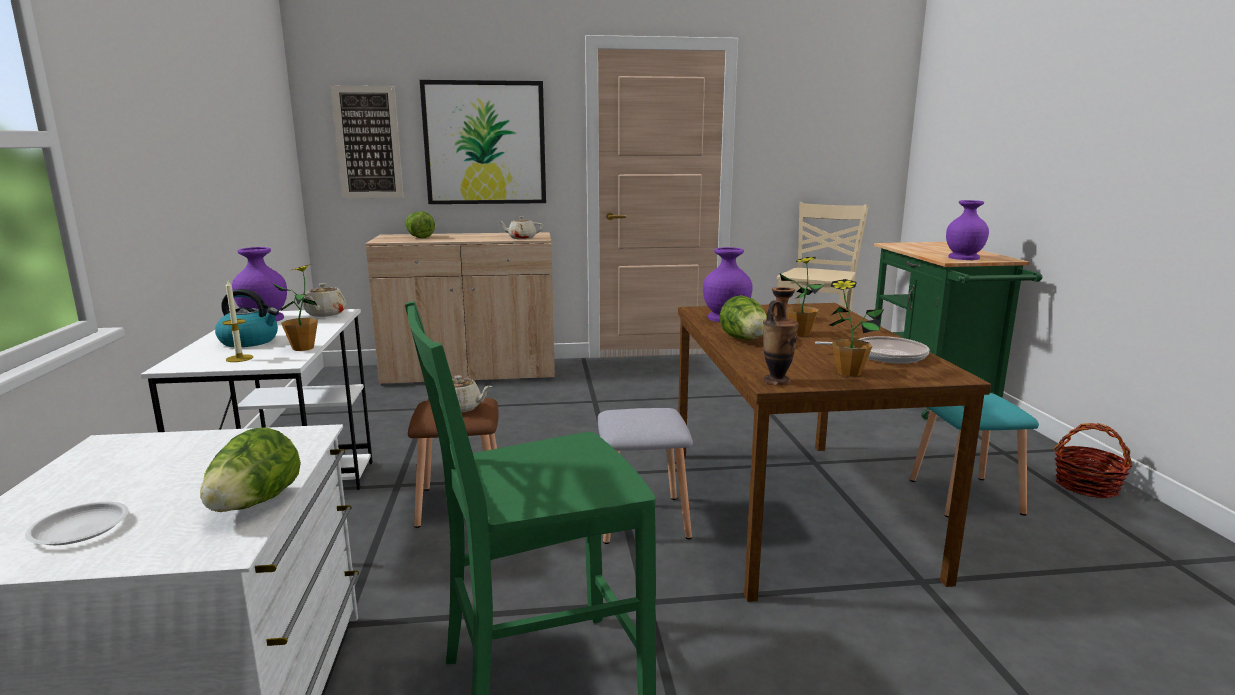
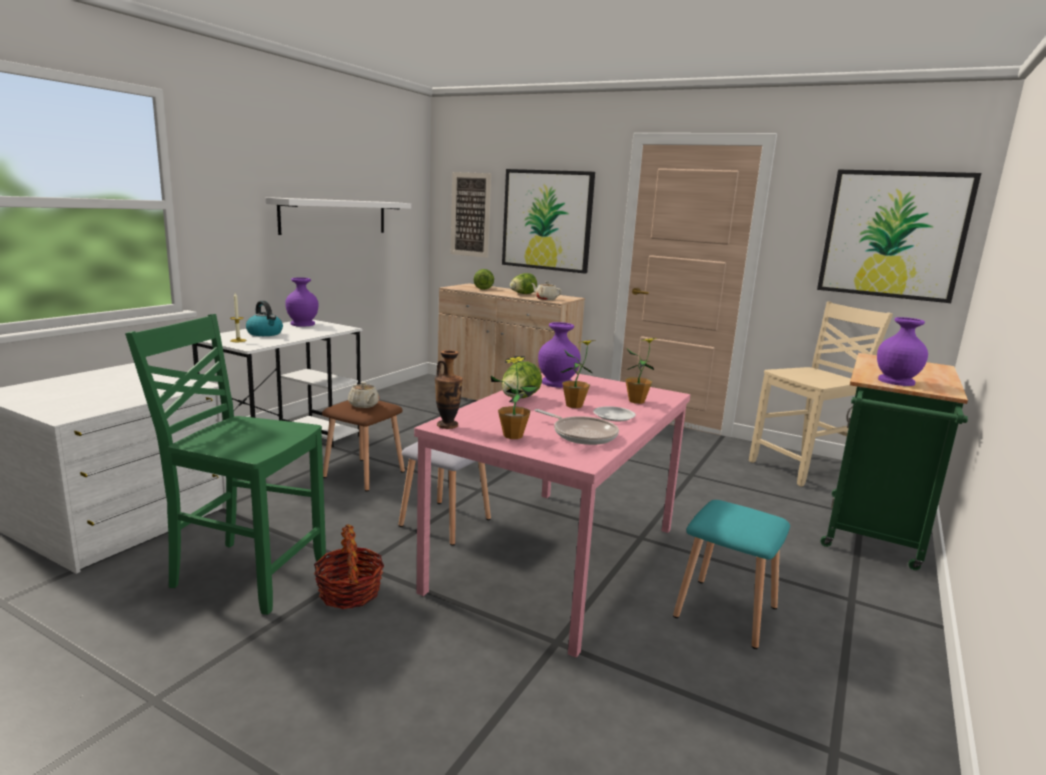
camera: 35 degrees right, 0 degrees up
white plate [25,502,129,545] -> white plate moved to [593,406,636,422]
lettuce [200,427,301,512] -> lettuce moved to [510,273,537,294]
potted plant [272,264,318,351] -> potted plant moved to [625,338,658,404]
beige teapot [303,283,346,317] -> none
brown dining table [678,303,991,602] -> pink dining table [414,373,690,658]
basket [1054,423,1133,498] -> basket moved to [314,524,384,609]
none -> white shelf [266,197,411,235]
none -> picture [817,169,981,303]

